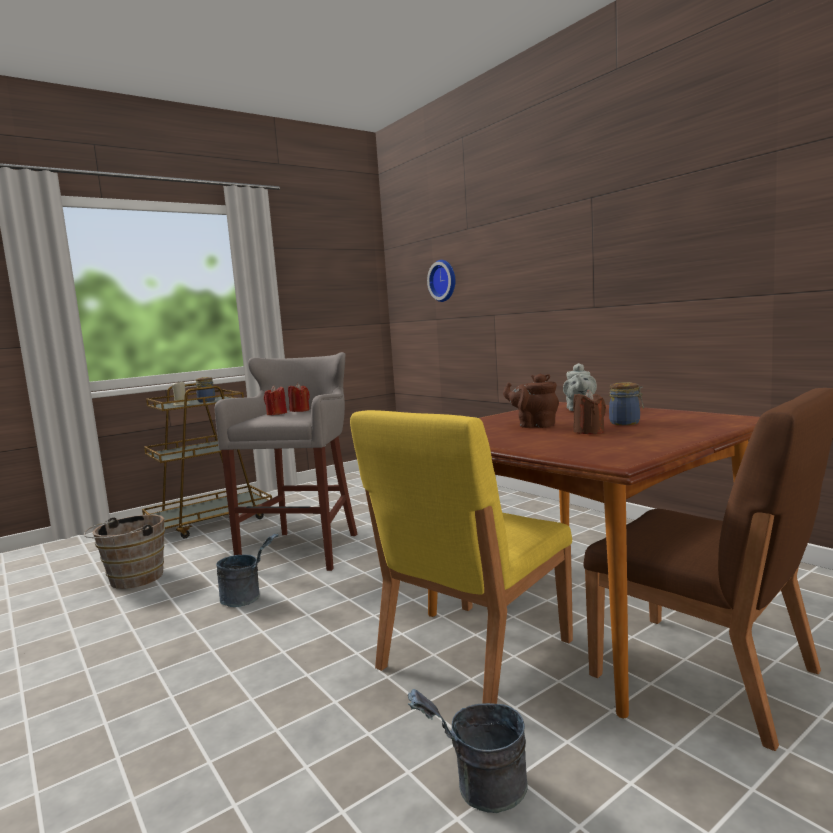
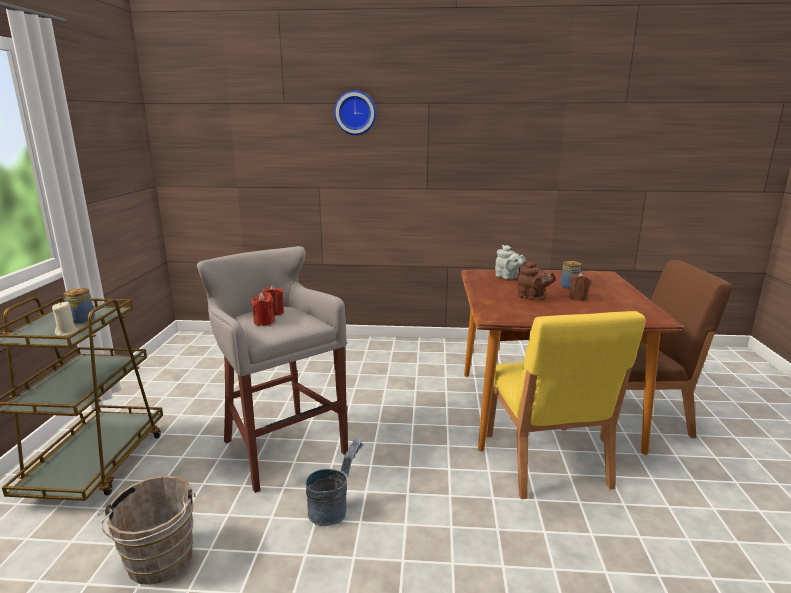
camera: 50 degrees left, 10 degrees up
grey bucket [408,689,528,813] -> none
wall clock [427,260,455,302] -> wall clock moved to [334,90,376,135]
brown teapot [503,373,559,428] -> brown teapot turned 120 degrees counterclockwise [517,261,556,300]

